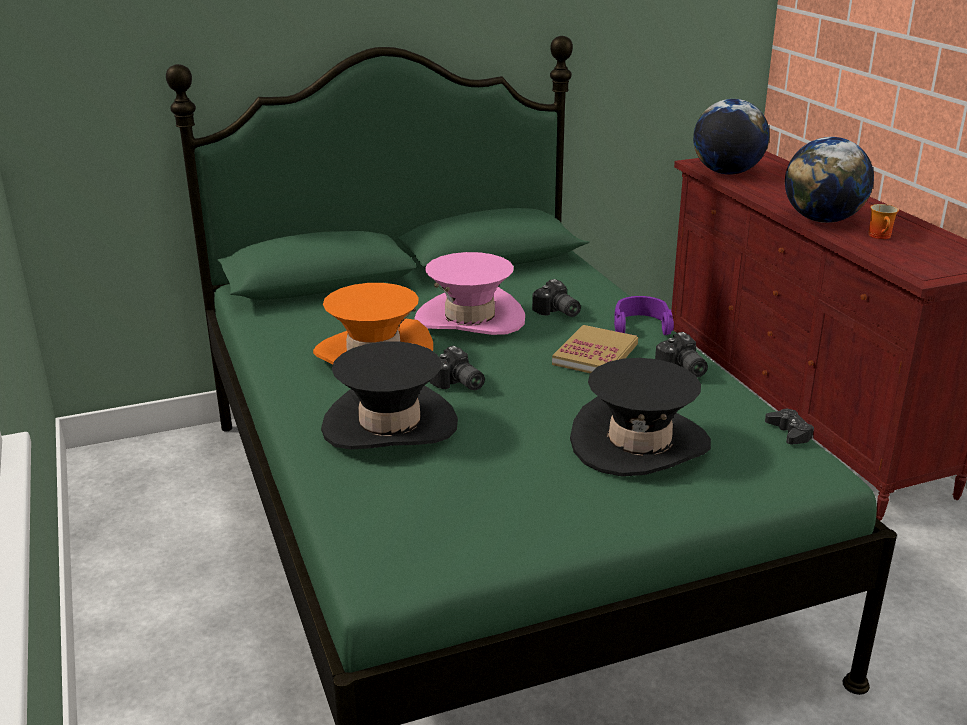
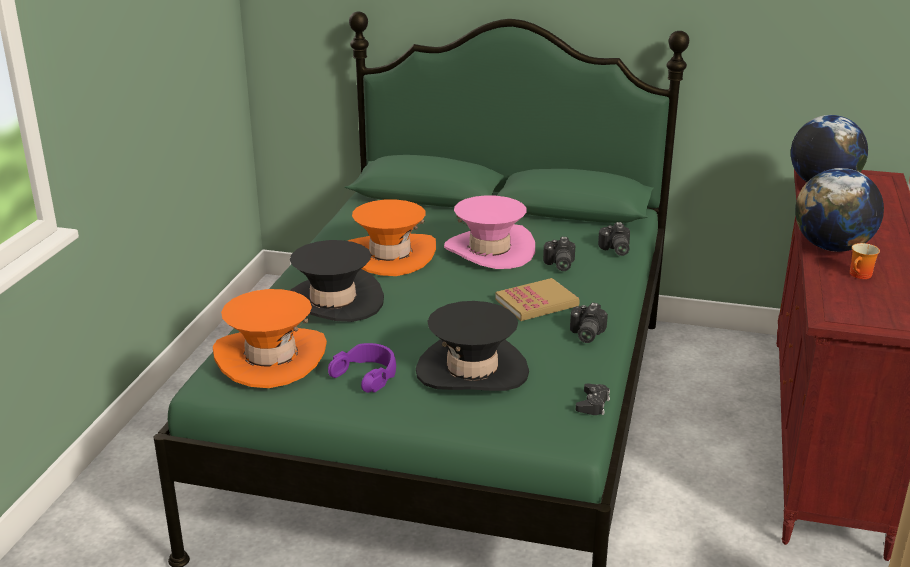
camera: 35 degrees right, 0 degrees up
camera [429,346,485,390] -> camera moved to [598,222,630,256]
purple headphones [614,296,674,335] -> purple headphones moved to [328,343,396,393]
none -> orange hat [213,289,327,388]

